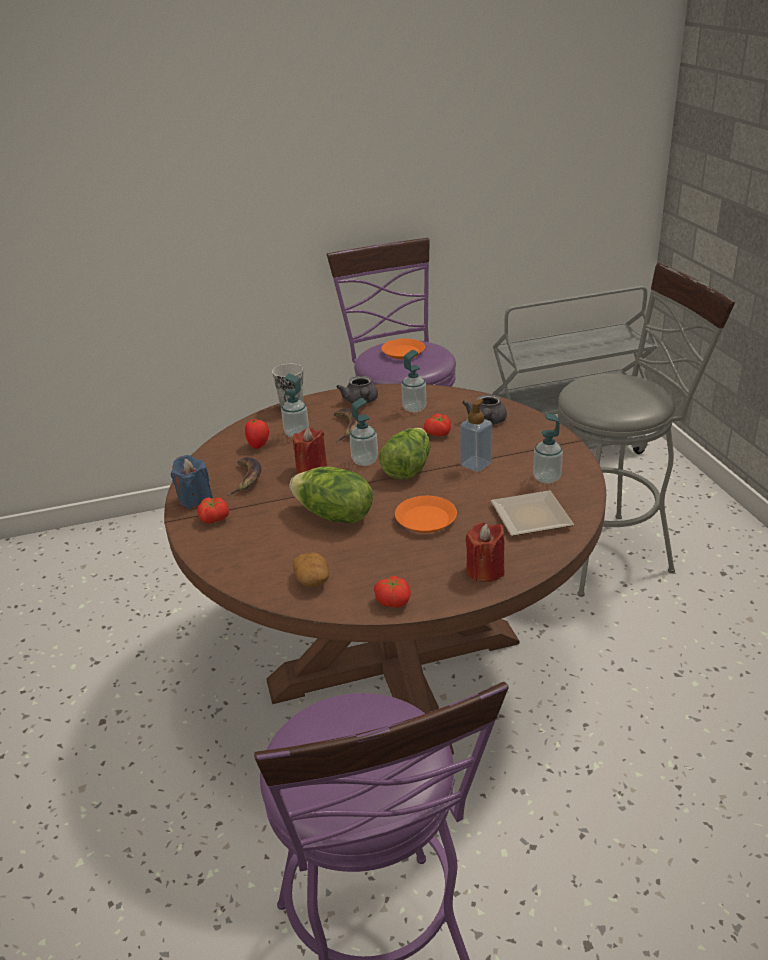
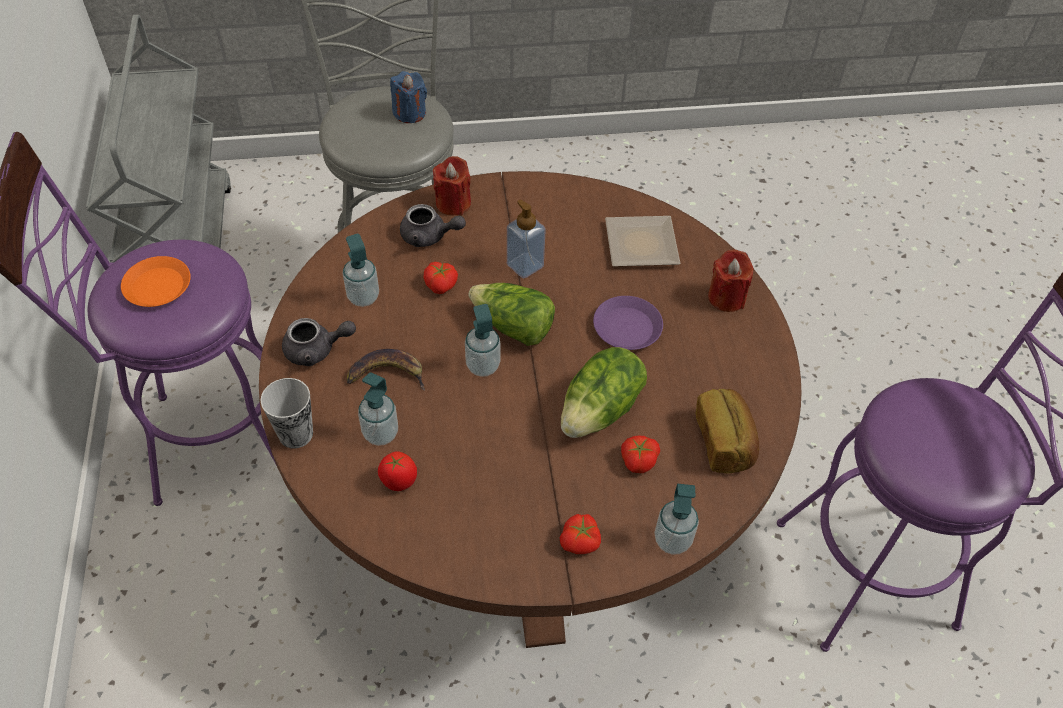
camera: 85 degrees left, 20 degrees up
blue candle [170,455,213,509] -> blue candle moved to [390,71,427,123]
banana [227,457,261,496] -> none
red candle [293,428,327,474] -> red candle moved to [433,156,471,216]
potato [293,553,329,587] -> bread [695,389,759,474]
tomato [374,576,411,608] -> tomato moved to [621,436,660,473]
orange plate [395,496,457,533] -> purple plate [593,296,663,350]
soap dispenser [533,413,563,484] -> soap dispenser moved to [654,483,699,555]

